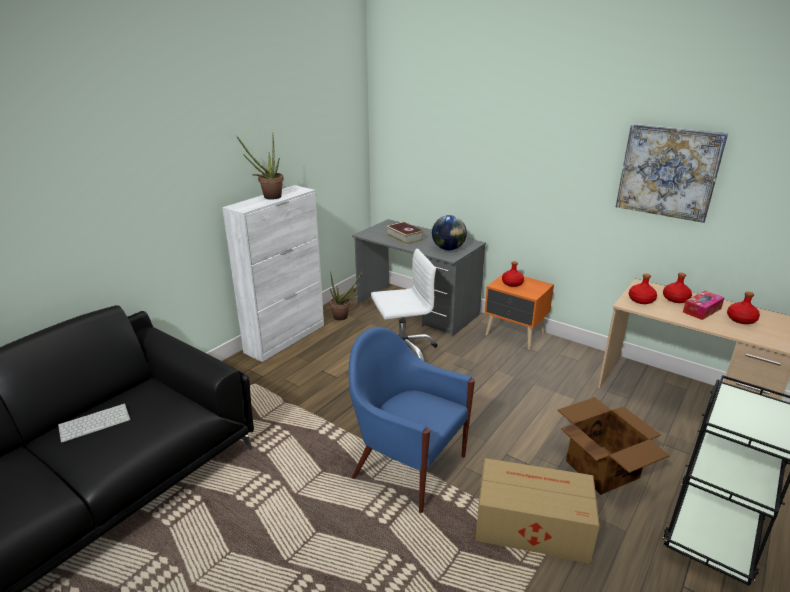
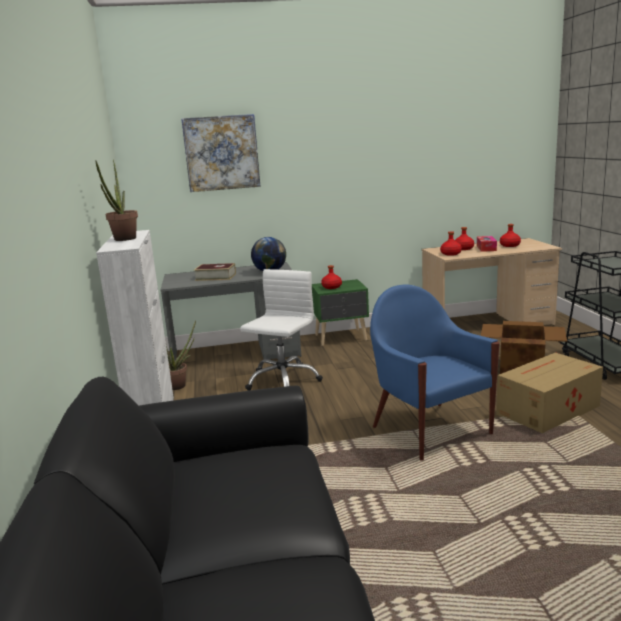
camera: 45 degrees left, 10 degrees down
keyboard [58,403,130,443] -> none
blue armchair [349,327,475,513] -> blue armchair turned 75 degrees clockwise [370,285,500,461]
orange nightstand [485,274,554,350] -> green nightstand [312,279,369,346]
picture [616,124,728,223] -> picture moved to [181,114,260,192]

